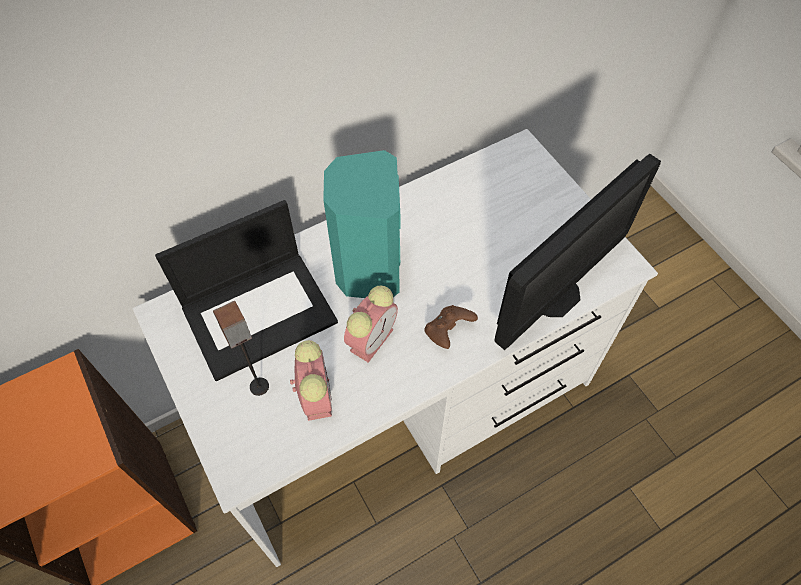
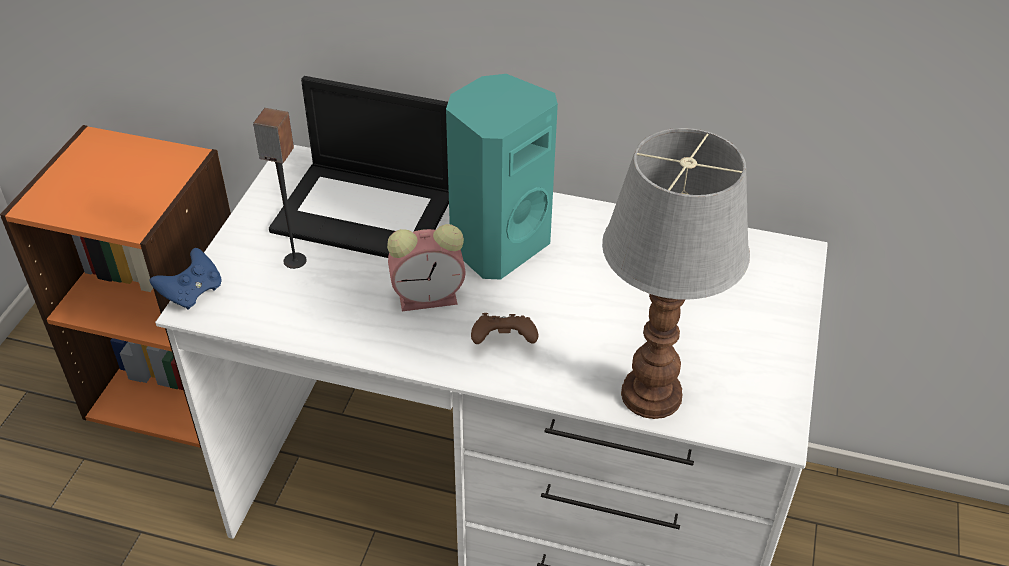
camera: 45 degrees right, 15 degrees down
alarm clock [290,340,332,421] -> none
monitor [494,154,661,350] -> table lamp [602,128,750,419]
none -> blue game controller [150,248,222,310]

